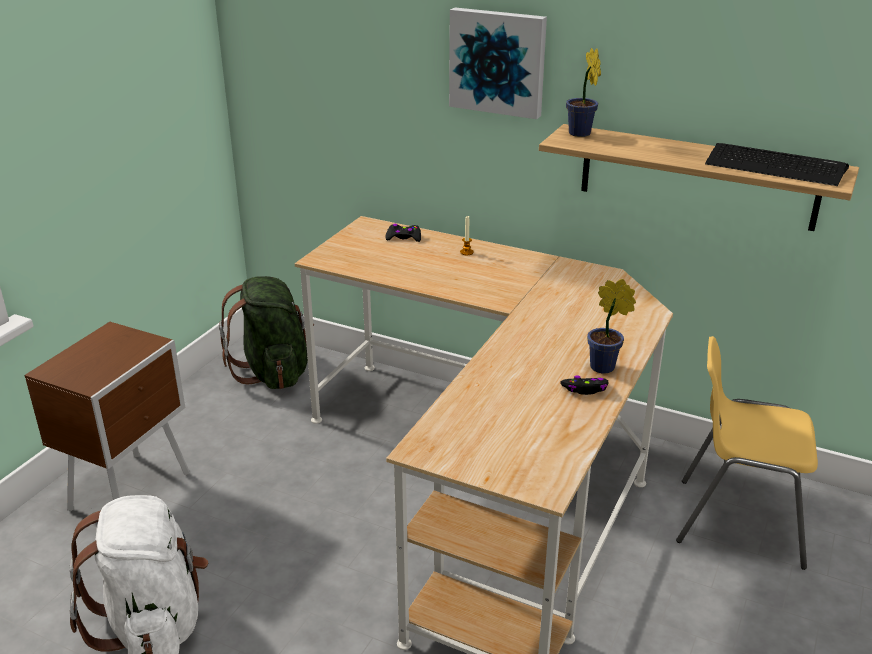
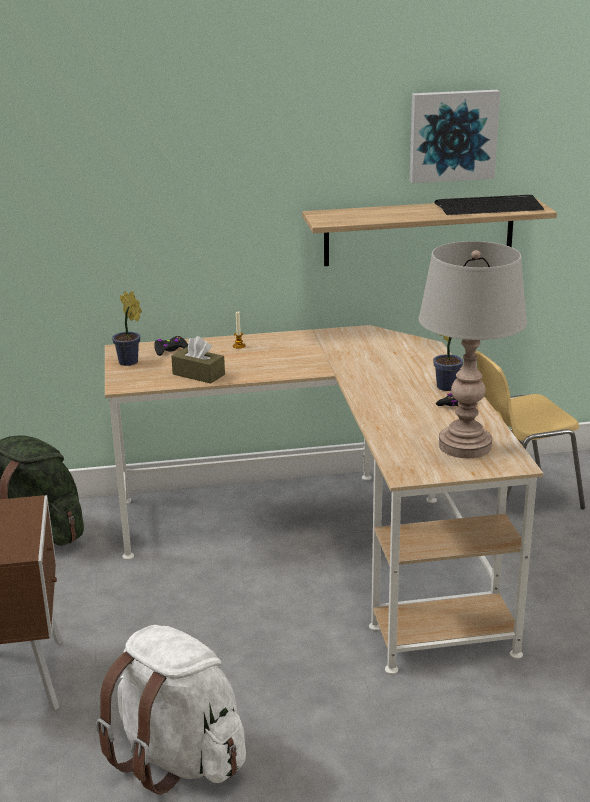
camera: 35 degrees left, 5 degrees down
picture [449,7,547,119] -> picture moved to [410,90,500,183]
potted plant [566,48,601,137] -> potted plant moved to [112,291,142,366]
none -> brown tissue box [171,336,225,384]
none -> grey table lamp [418,241,527,458]

